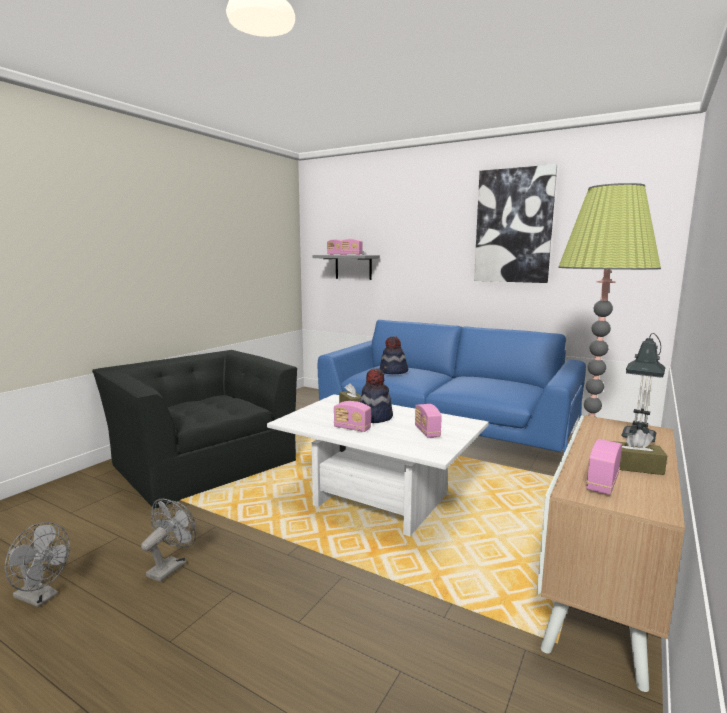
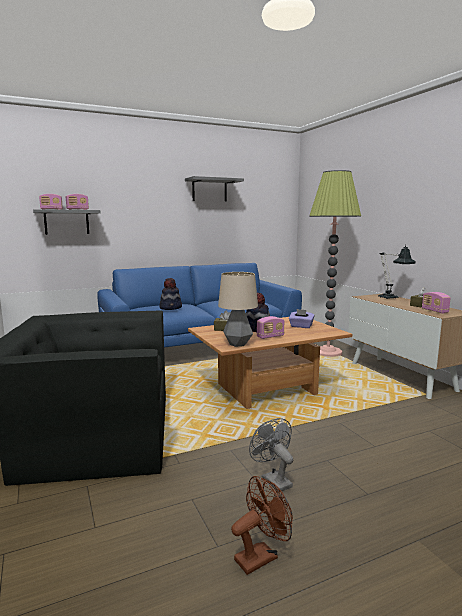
camera: 55 degrees left, 0 degrees up
grey fan [4,522,70,607] -> brown fan [231,476,293,575]
white coffee table [267,394,489,536] -> brown coffee table [188,317,352,409]
radio [415,404,442,438] -> purple tissue box [289,309,315,328]
picture [474,164,557,283] -> grey shelf [185,176,244,201]
none -> table lamp [218,272,258,347]

